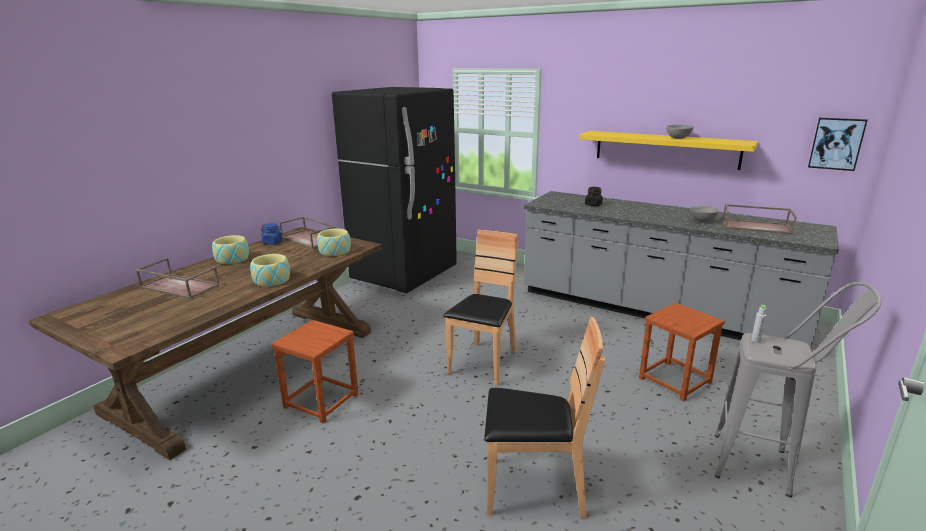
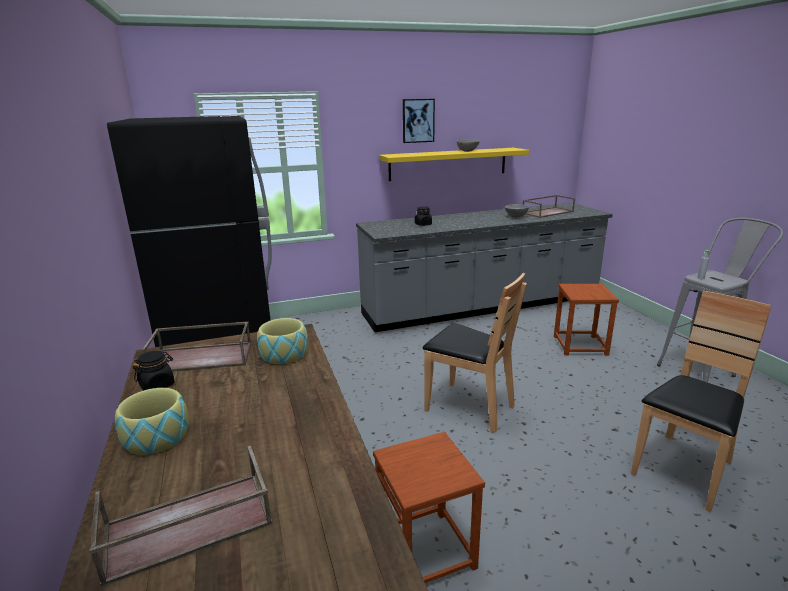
camera: 50 degrees left, 0 degrees up
bowl [250,254,290,287] -> none
blue jar [261,223,283,245] -> black jar [133,351,175,390]
brown chair [443,229,518,386] -> brown chair turned 150 degrees clockwise [423,273,527,433]
picture [808,118,867,171] -> picture moved to [403,99,435,143]

